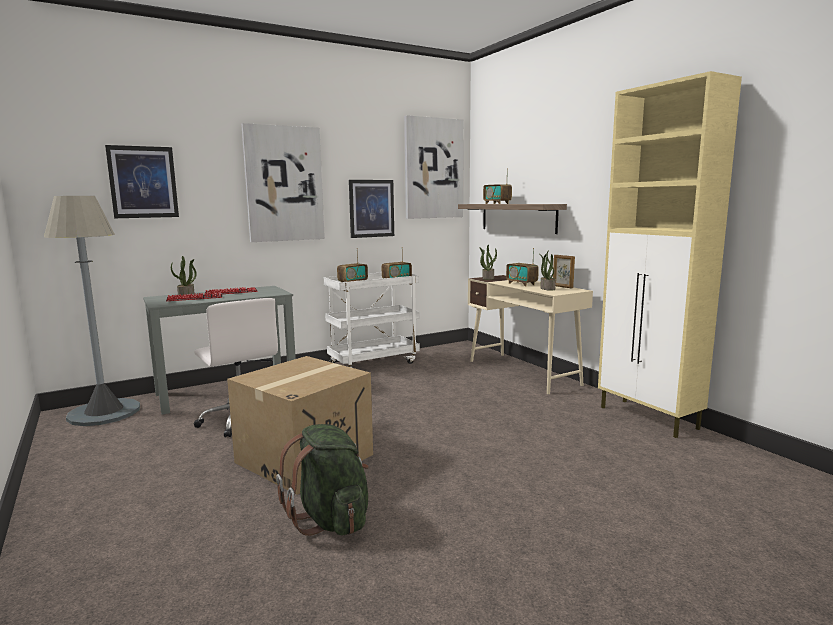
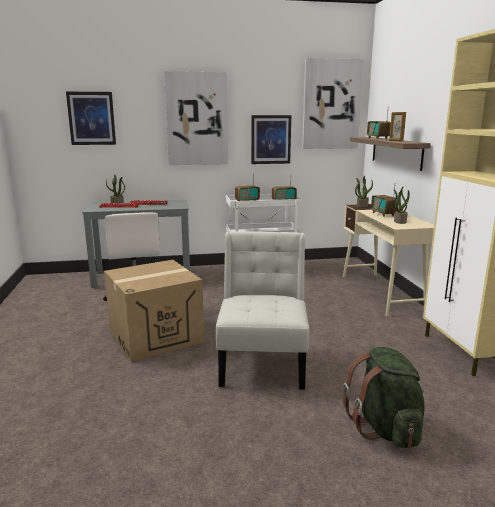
camera: 20 degrees right, 5 degrees up
grey floor lamp [44,196,140,426] -> none
green backpack [276,424,369,536] -> green backpack moved to [343,347,425,448]
picture frame [553,255,575,289] -> picture frame moved to [389,112,406,141]
none -> white chair [216,231,309,390]

